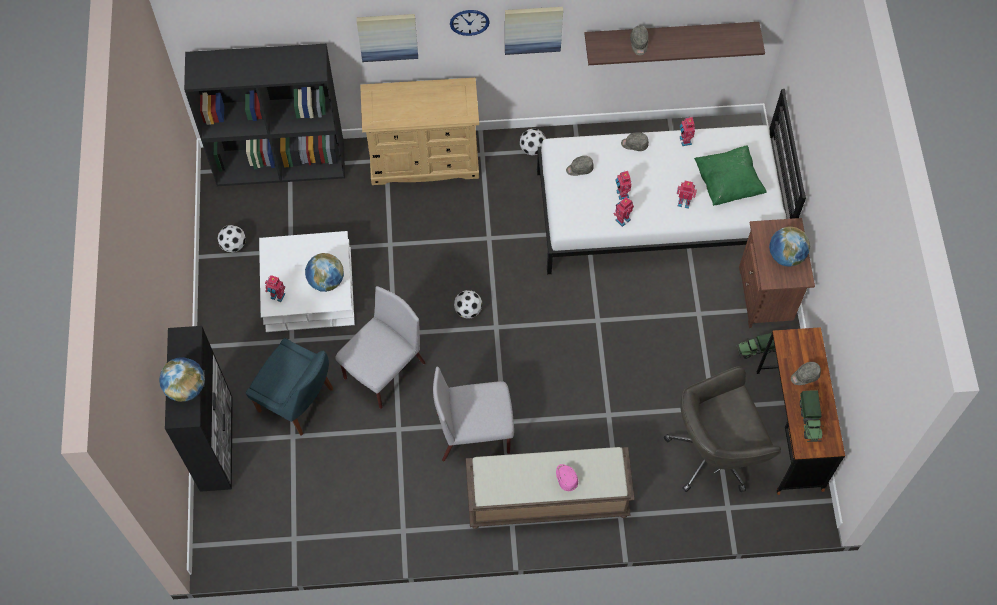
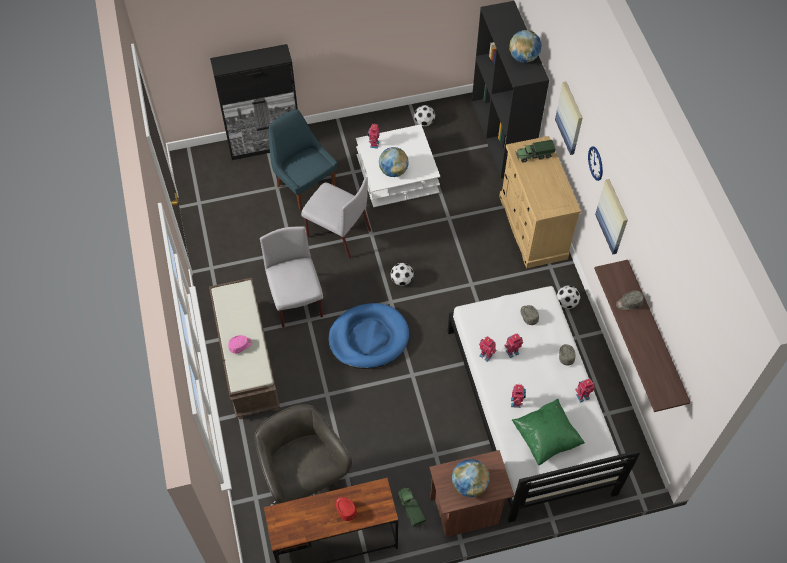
camera: 80 degrees right, 5 degrees down
globe [159,357,205,402] -> globe moved to [509,30,542,63]
blue chair [246,338,333,436] -> blue chair turned 120 degrees clockwise [269,109,337,211]
grey cap [791,362,821,385] -> red cap [336,497,357,521]
toy truck [800,391,824,442] -> toy truck moved to [515,140,555,163]
none -> blue dog bed [328,303,409,369]

